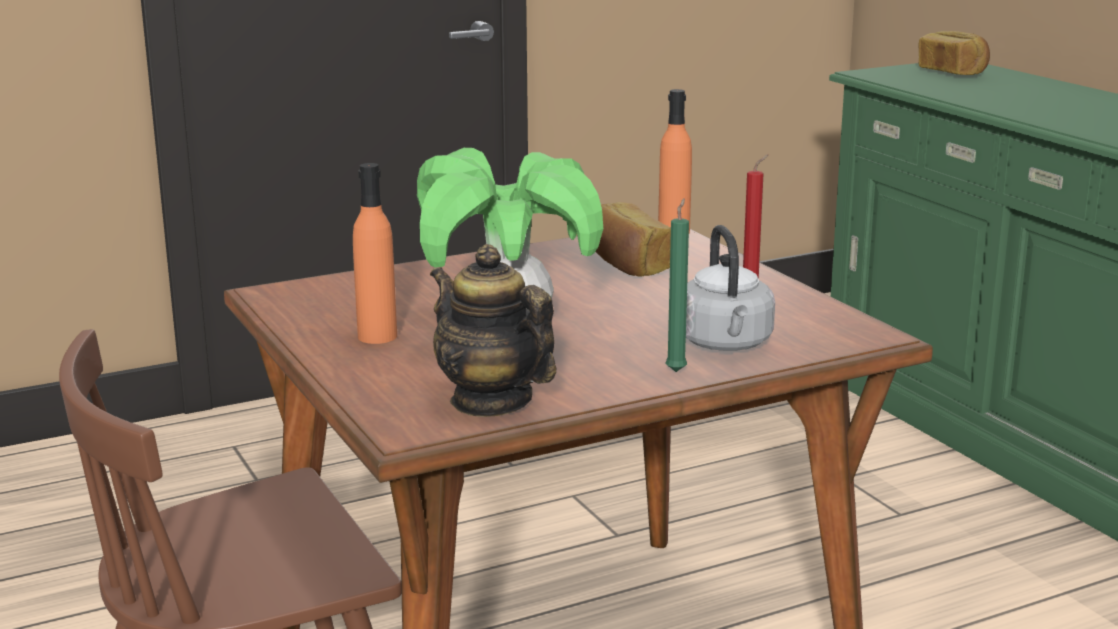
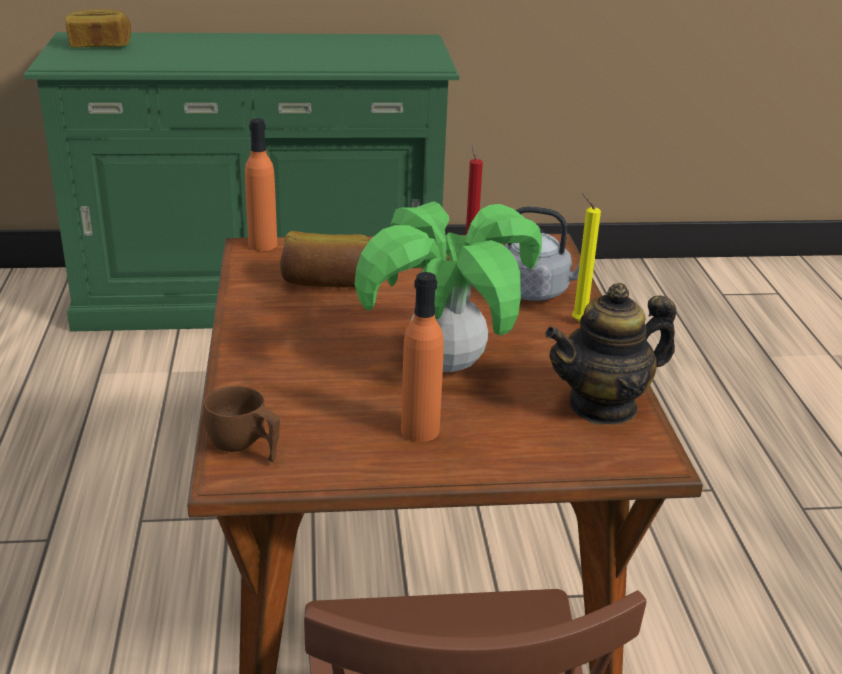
camera: 70 degrees left, 10 degrees up
green candle [666,198,689,372] -> yellow candle [572,193,601,322]
none -> brown cup [203,386,280,462]

